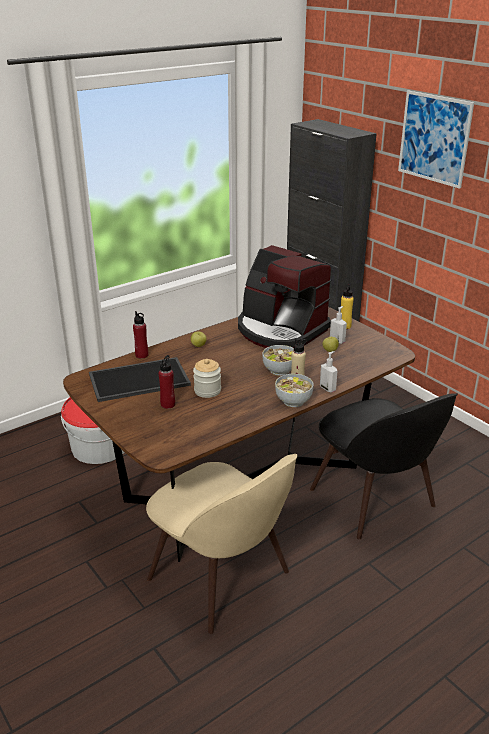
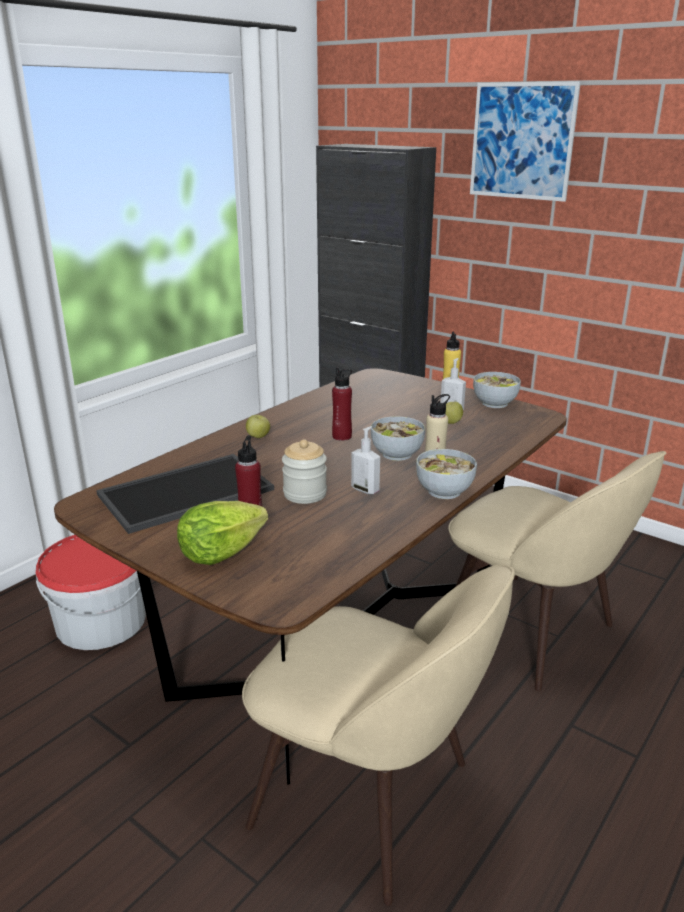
camera: 15 degrees left, 5 degrees down
red bottle [133,311,148,359] -> red bottle moved to [332,367,352,441]
coffee machine [238,245,331,348] -> none
black chair [310,393,458,539] -> beige chair [448,451,666,691]
soap dispenser [320,351,338,393] -> soap dispenser moved to [351,426,380,494]
none -> lettuce [177,501,268,565]
none -> bowl [473,372,521,408]

